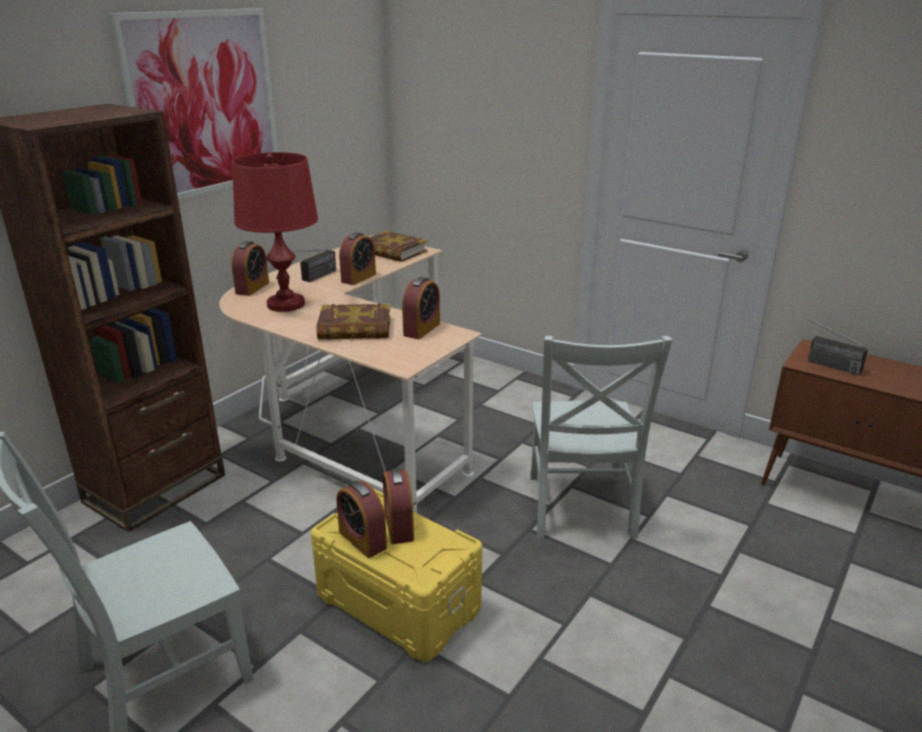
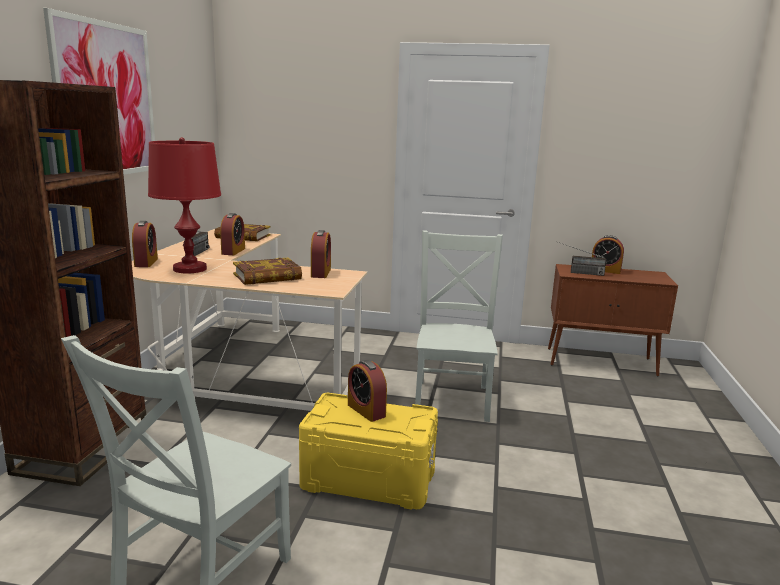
camera: 25 degrees left, 10 degrees down
alarm clock [336,481,387,558] -> alarm clock moved to [592,235,624,274]
grey chair [530,336,673,539] -> grey chair turned 150 degrees counterclockwise [415,230,503,422]

